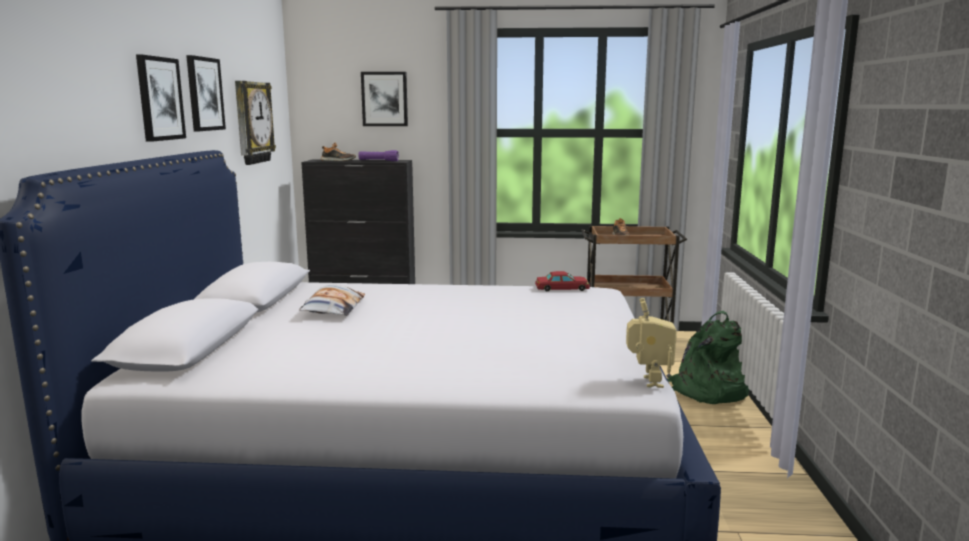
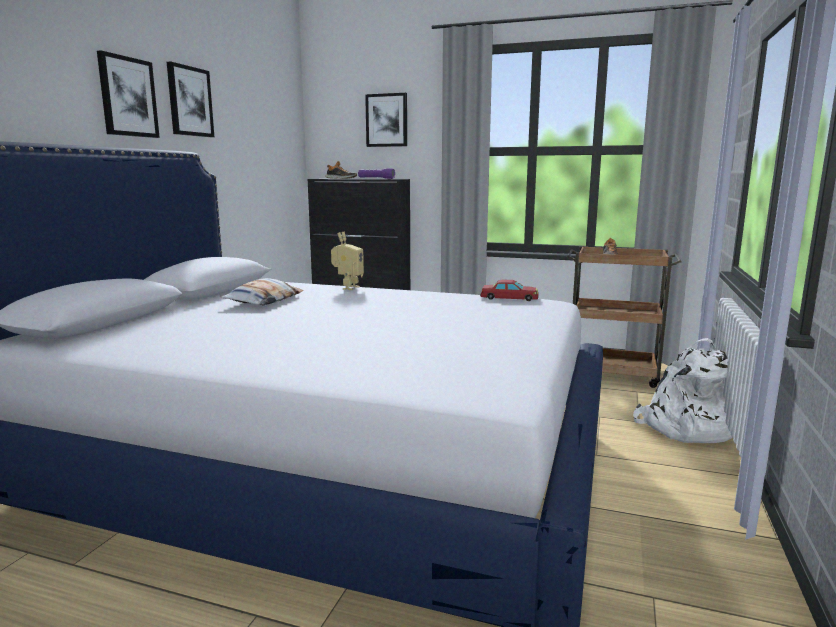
camera: 15 degrees right, 0 degrees up
wall clock [235,81,276,165] -> none
toy robot [626,298,677,388] -> toy robot moved to [331,232,364,290]
green backpack [666,311,749,404] -> white backpack [633,338,733,443]

